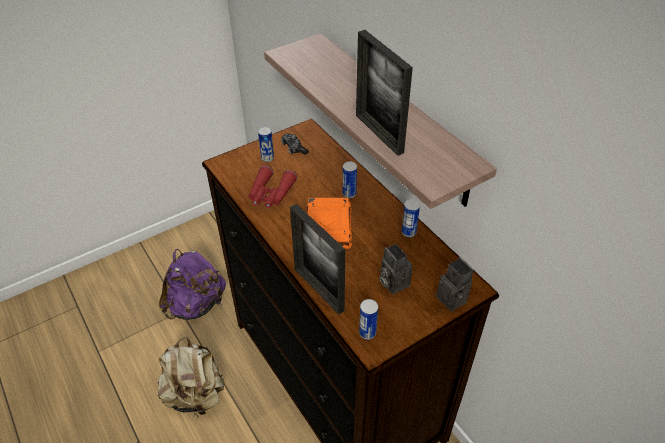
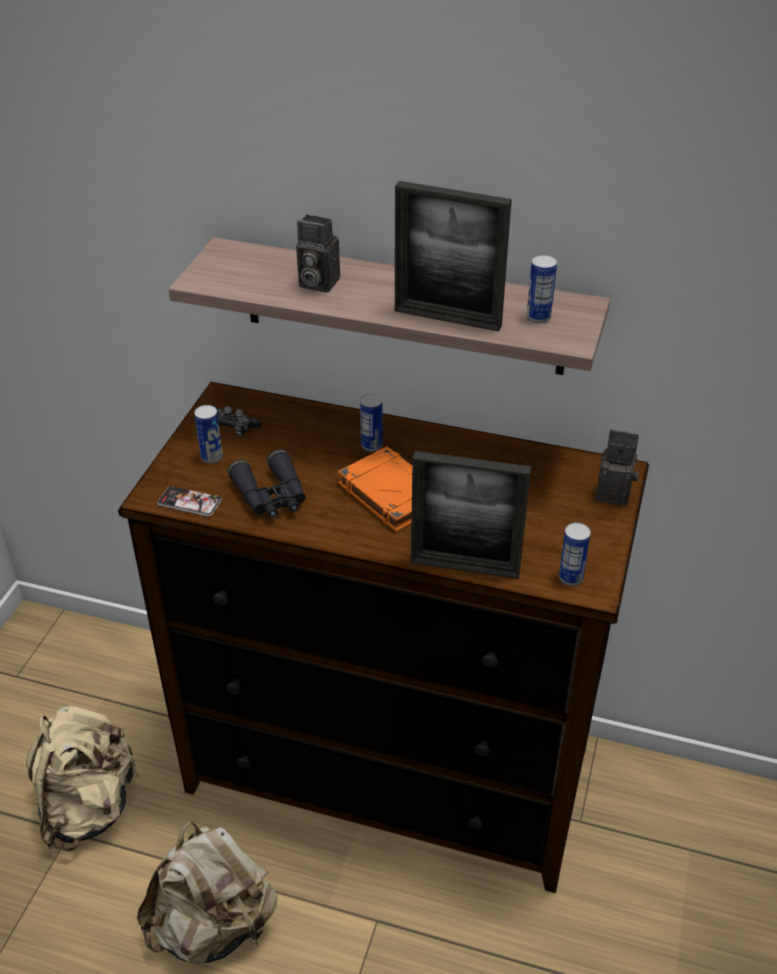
camera: 40 degrees left, 5 degrees down
purple backpack [159,249,226,320] -> beige backpack [26,706,140,851]
red binoculars [248,165,297,208] -> black binoculars [227,449,306,518]
camera [379,244,412,294] -> camera moved to [296,215,340,292]
can [402,199,420,237] -> can moved to [527,255,557,323]
none -> phone [157,486,222,517]

